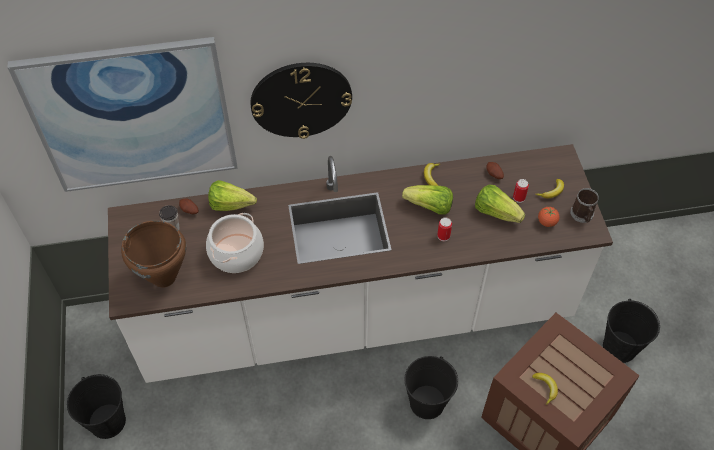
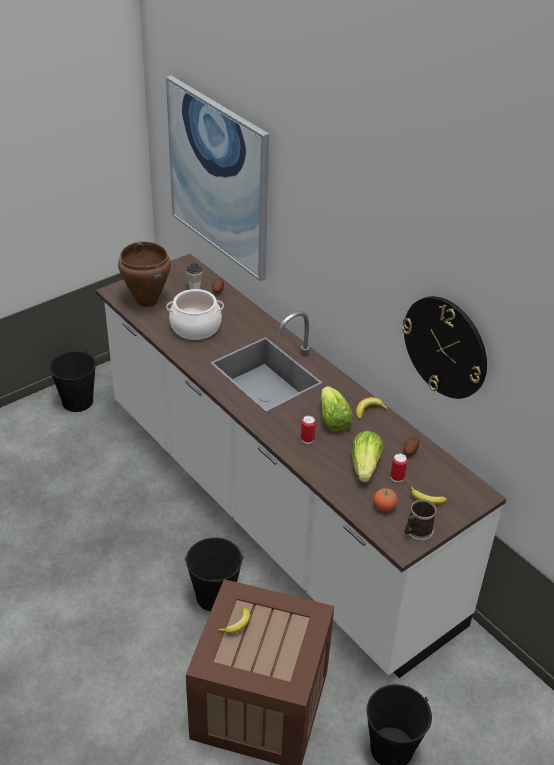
camera: 60 degrees right, 15 degrees down
lettuce [208,180,257,211] -> none
wall clock [250,63,352,139] -> wall clock moved to [402,296,487,399]

